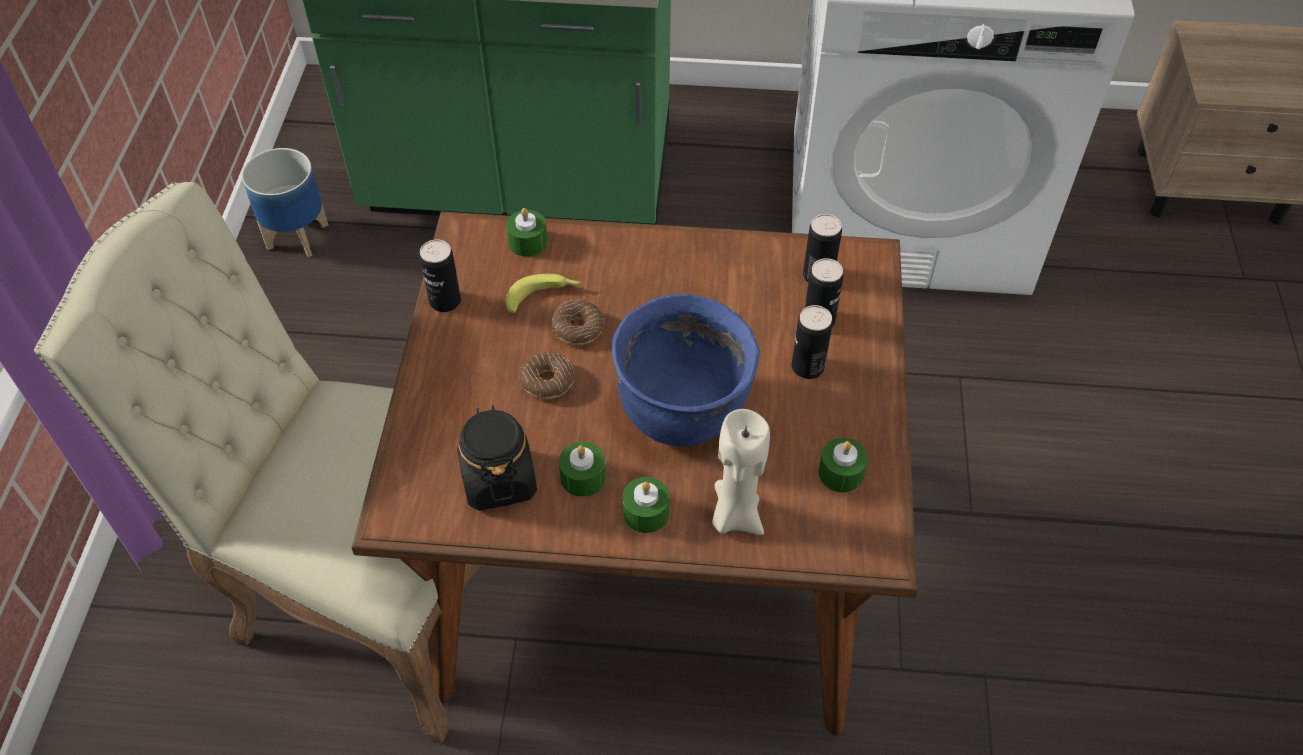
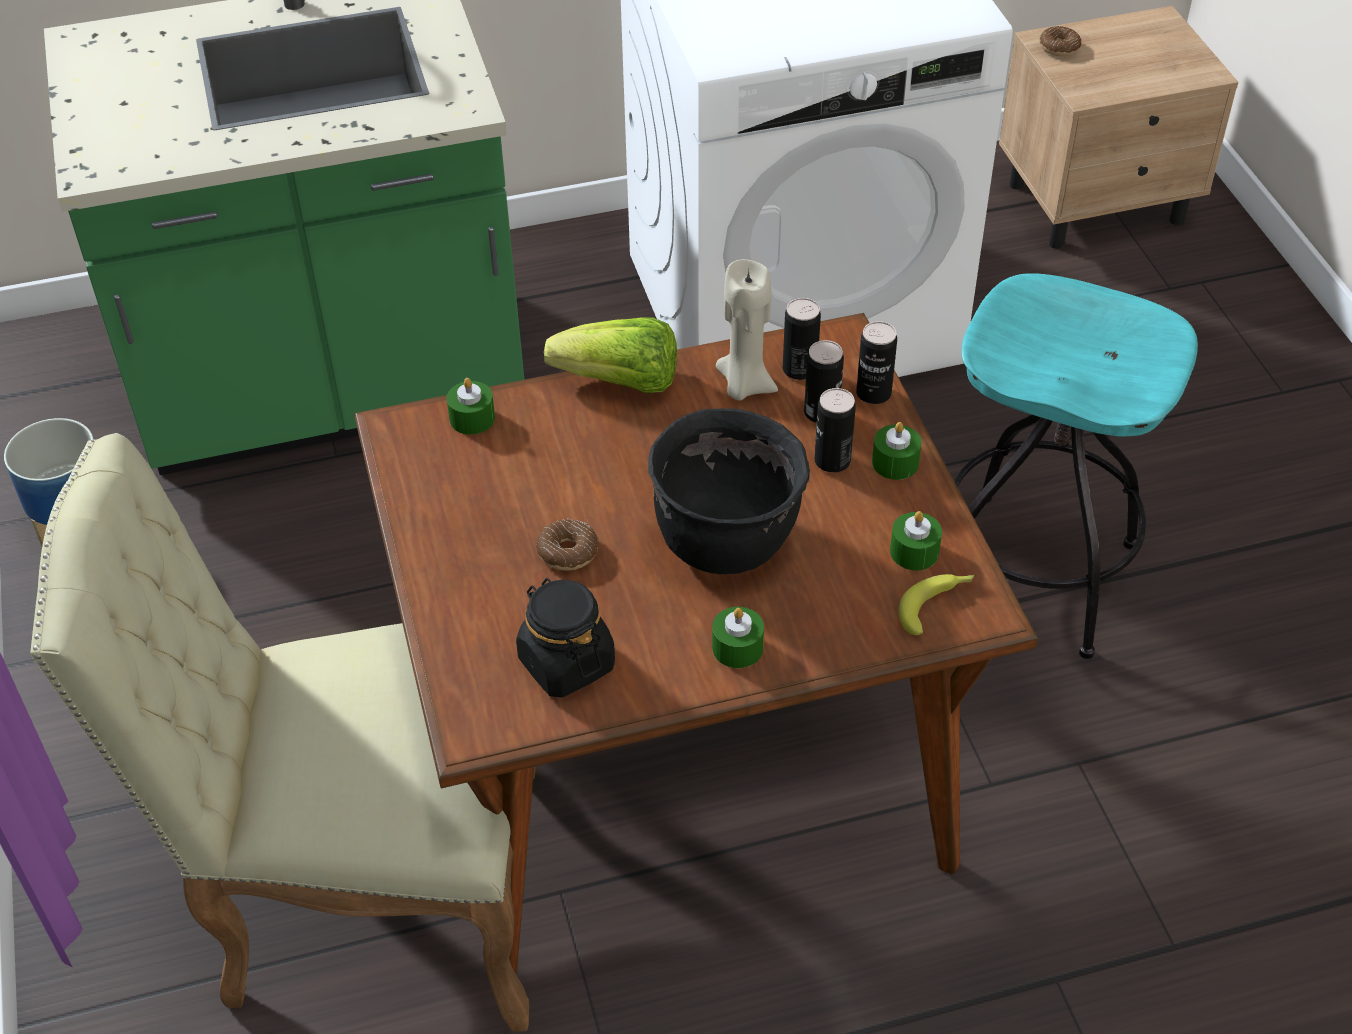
camera: 20 degrees left, 5 degrees down
can [419,239,461,312] -> can moved to [856,321,897,404]
banana [506,274,581,313] -> banana moved to [898,574,974,635]
donut [551,300,604,345] -> donut moved to [1040,26,1081,56]
green candle [559,442,606,497] -> green candle moved to [872,422,922,480]
blue cooking pot [612,293,760,447] -> black cooking pot [648,408,810,575]
beige candle [712,409,770,535] -> beige candle moved to [716,259,778,401]
none -> lettuce [544,318,677,393]
none -> turquoise stool [954,273,1198,659]

